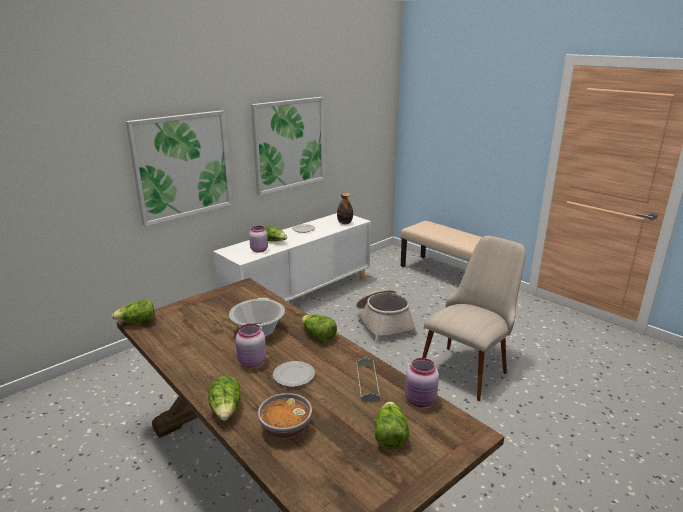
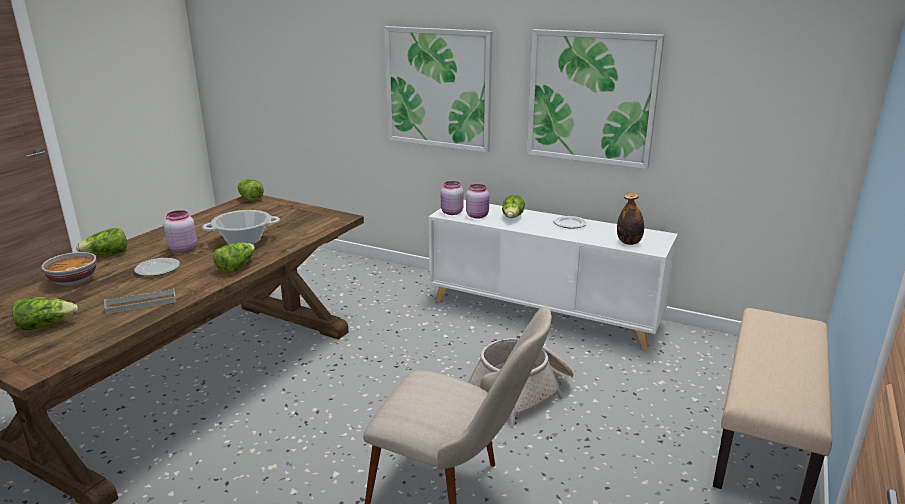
camera: 70 degrees right, 0 degrees up
pink jar [405,358,439,407] -> pink jar moved to [441,181,464,215]

